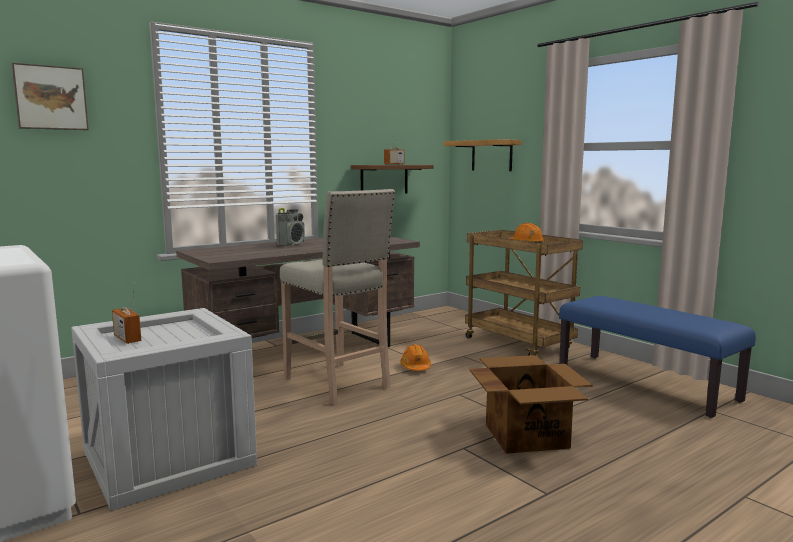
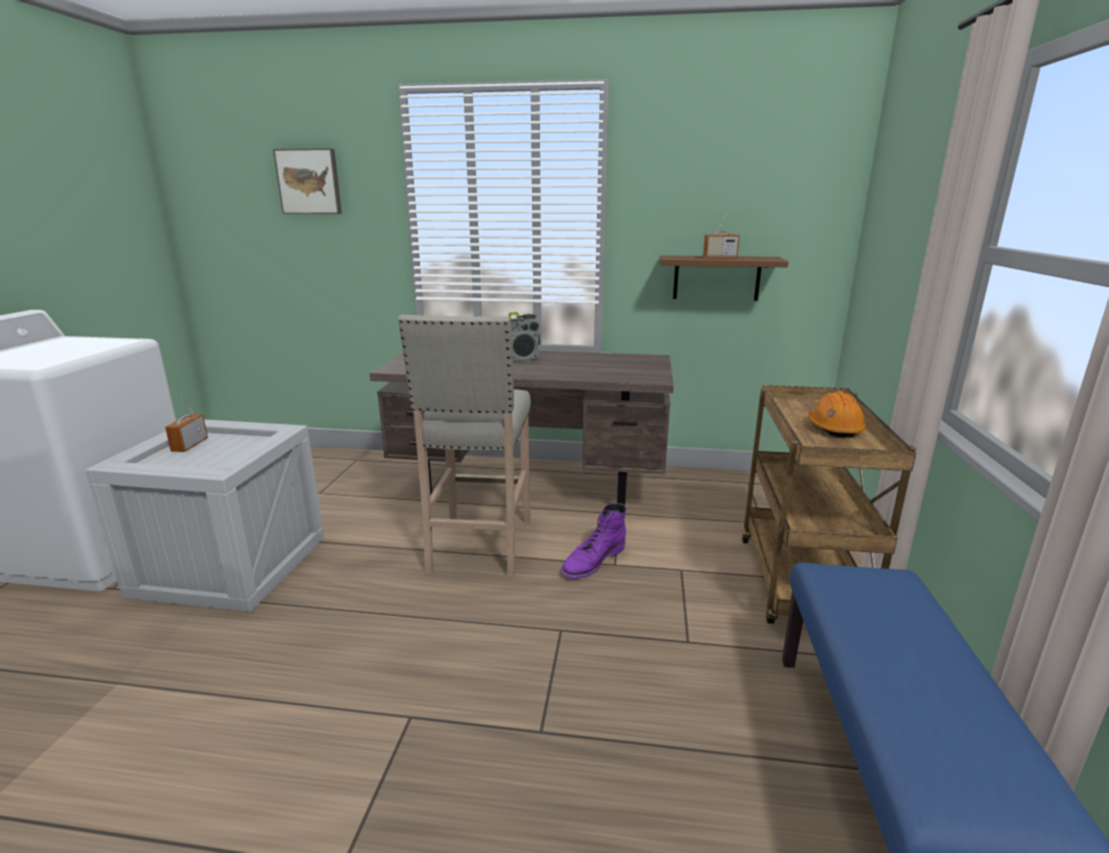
camera: 45 degrees right, 10 degrees up
orange hard hat [400,344,431,371] -> purple boot [560,503,626,579]
shelf [444,139,521,171] -> none
cardboard box [469,355,593,454] -> none

